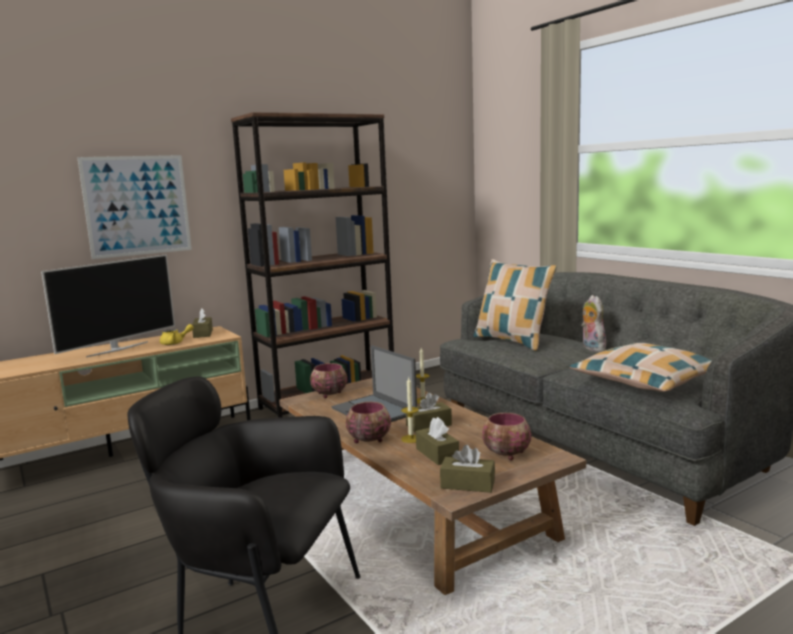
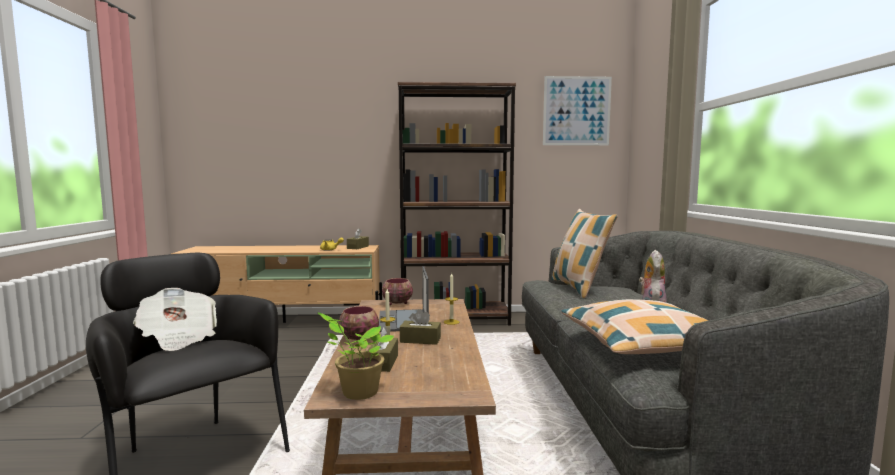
camera: 30 degrees right, 5 degrees down
television [41,254,175,357] -> none
picture [77,155,192,259] -> picture moved to [543,76,612,146]
brown tissue box [440,445,495,493] -> potted plant [318,313,394,400]
bowl [482,413,531,460] -> none
none -> newspaper [133,288,217,351]

